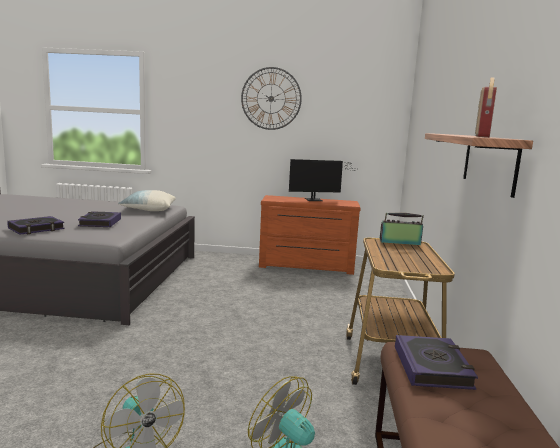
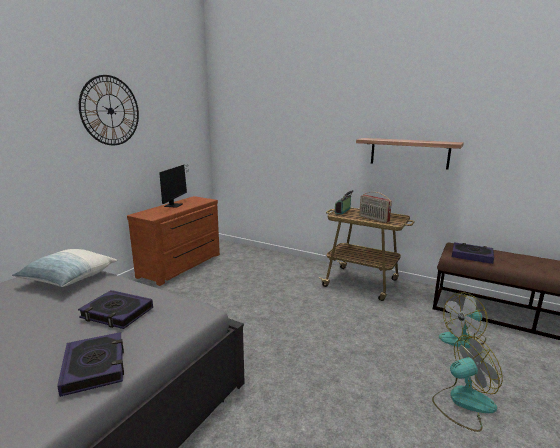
camera: 65 degrees left, 5 degrees up
radio [475,78,497,137] -> radio moved to [359,192,392,223]

